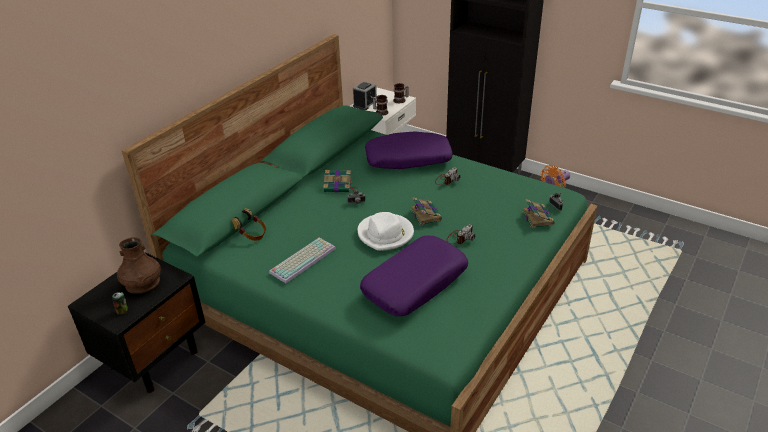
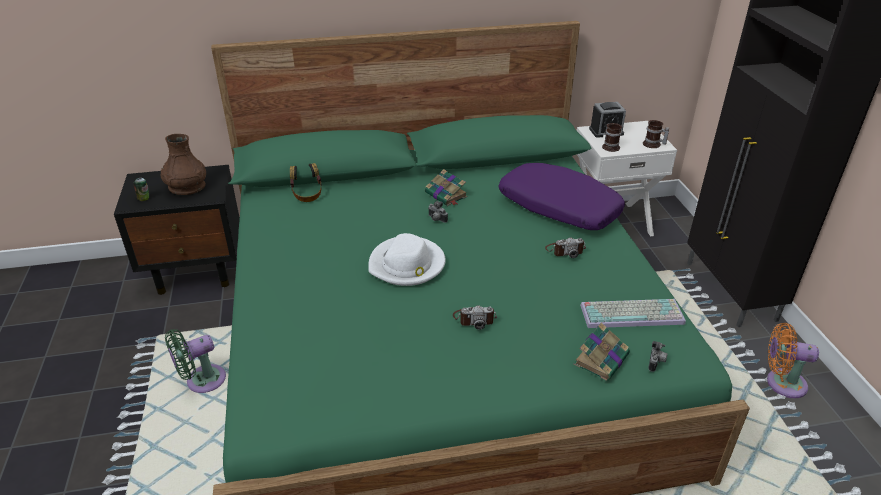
camera: 45 degrees right, 0 degrees up
keyboard [269,238,336,283] -> keyboard moved to [580,299,686,328]
purple pillow [360,236,468,316] -> none
book [410,197,442,225] -> none
none -> green fan [165,329,226,393]

